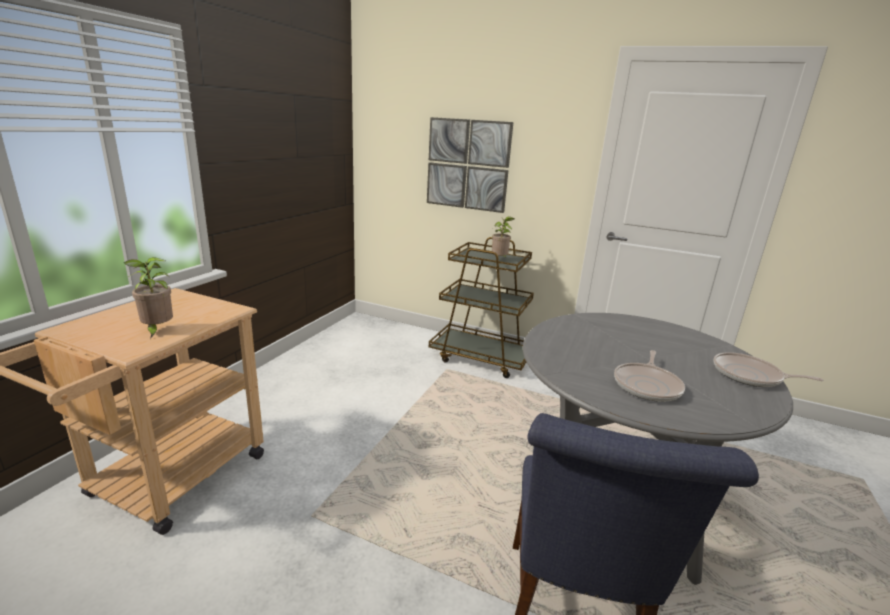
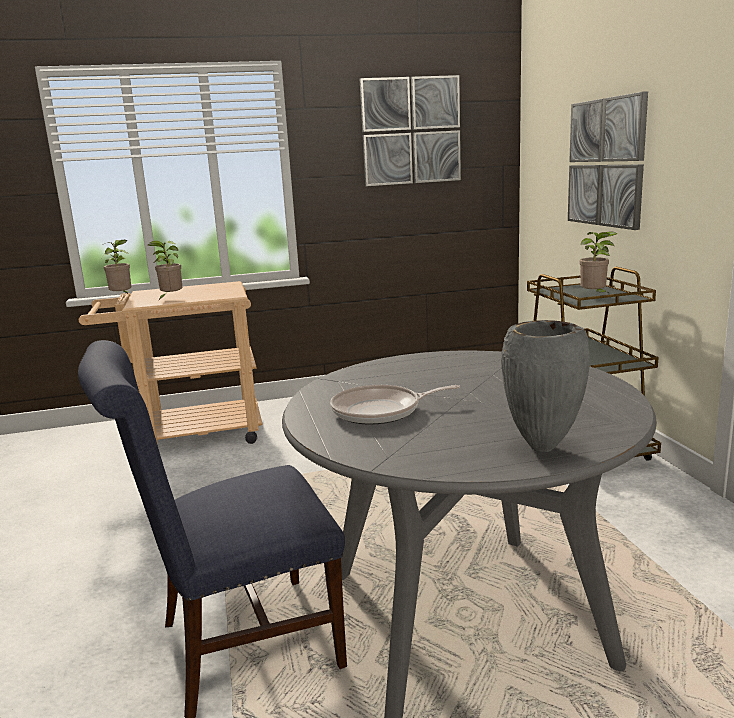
camera: 55 degrees right, 5 degrees down
frying pan [714,352,823,387] -> grey vase [501,320,590,452]
none -> potted plant [102,240,131,294]
none -> picture [360,75,461,186]

